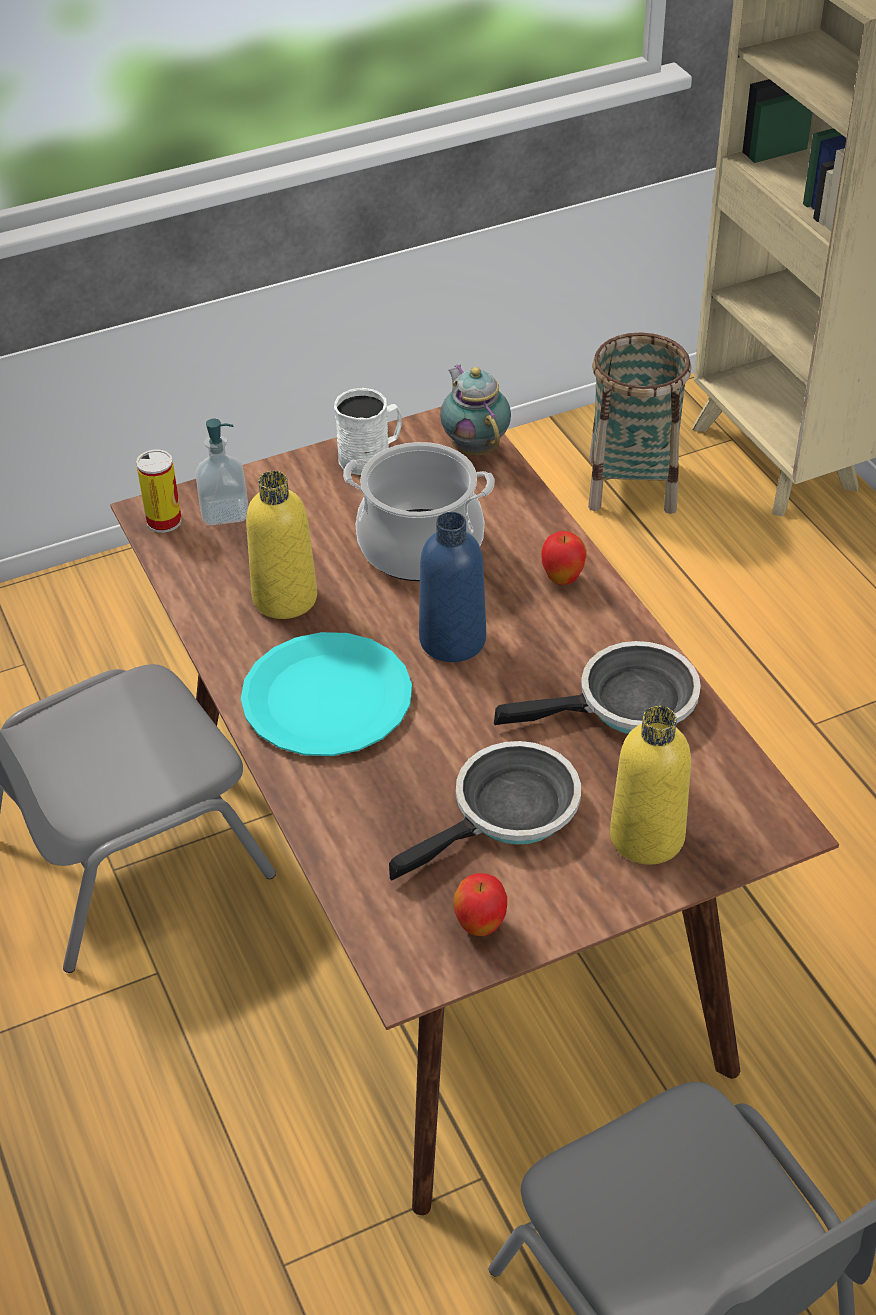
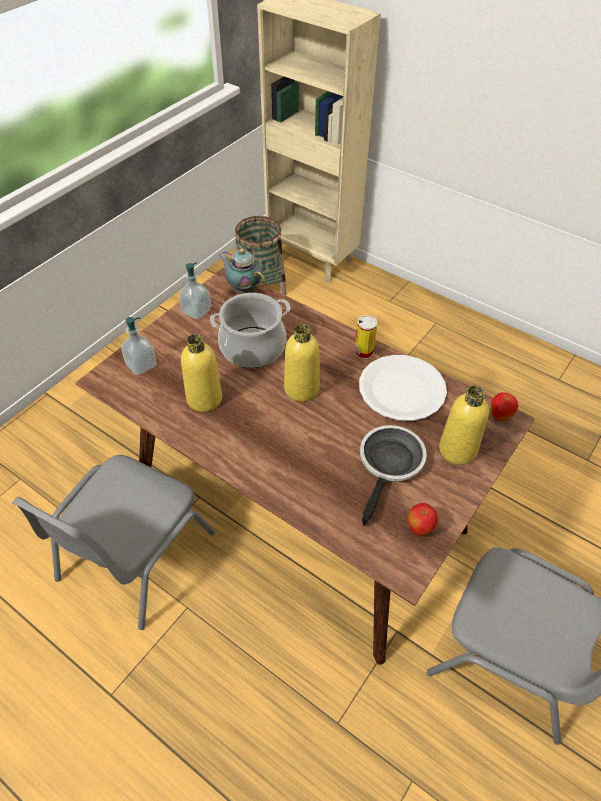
camera: 30 degrees left, 5 degrees up
can [136,449,182,533] -> can moved to [355,315,378,359]
turquoise plate [241,632,412,756] -> none
white mug [334,388,402,475] -> soap dispenser [179,263,211,320]
blue bottle [419,512,486,662] -> yellow bottle [284,324,320,402]
frying pan [494,641,701,734] -> white plate [359,355,447,421]
apple [541,531,587,585] -> apple moved to [491,392,519,422]

